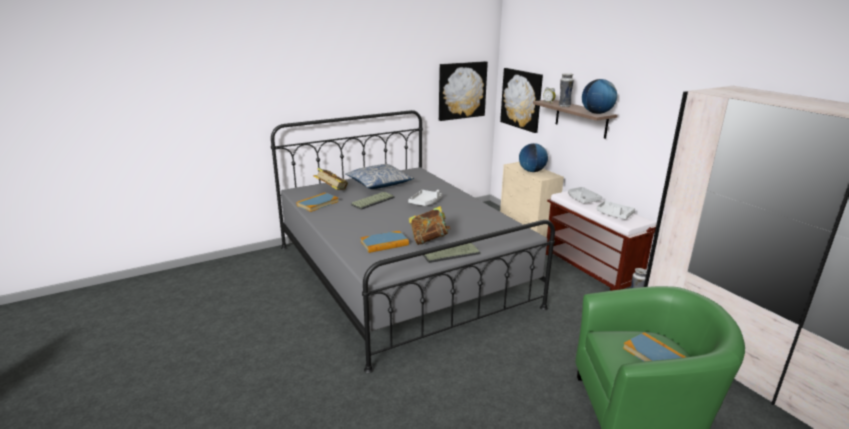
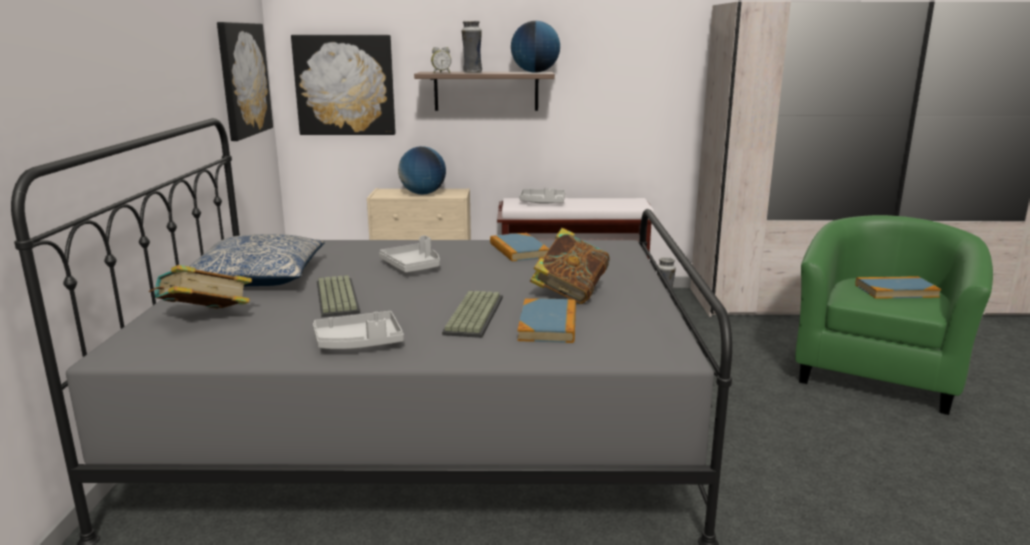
camera: 60 degrees left, 5 degrees down
book [297,193,339,212] -> book moved to [490,233,549,261]
keyboard [423,243,481,263] -> keyboard moved to [442,291,503,338]
grey tray [597,201,635,219] -> grey tray moved to [313,311,404,349]

